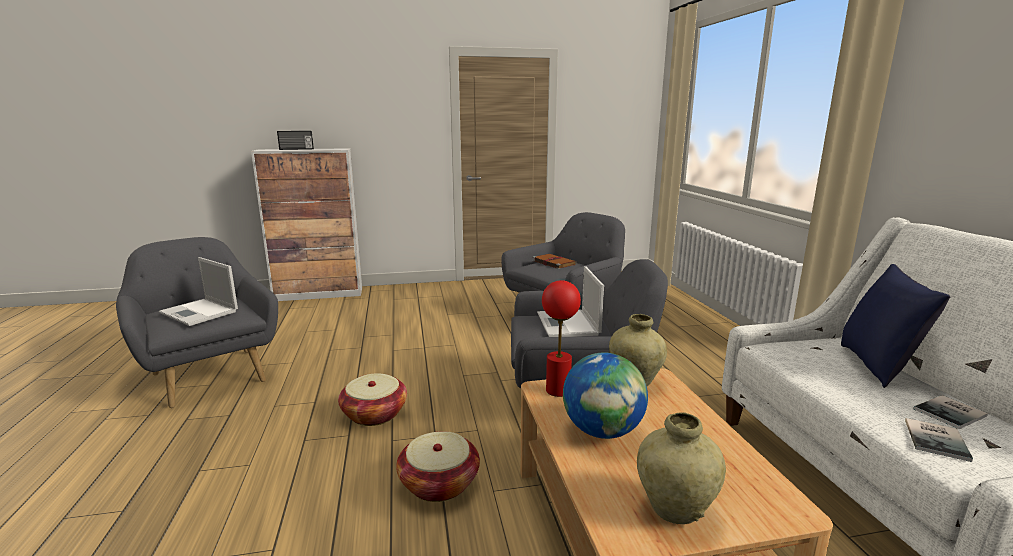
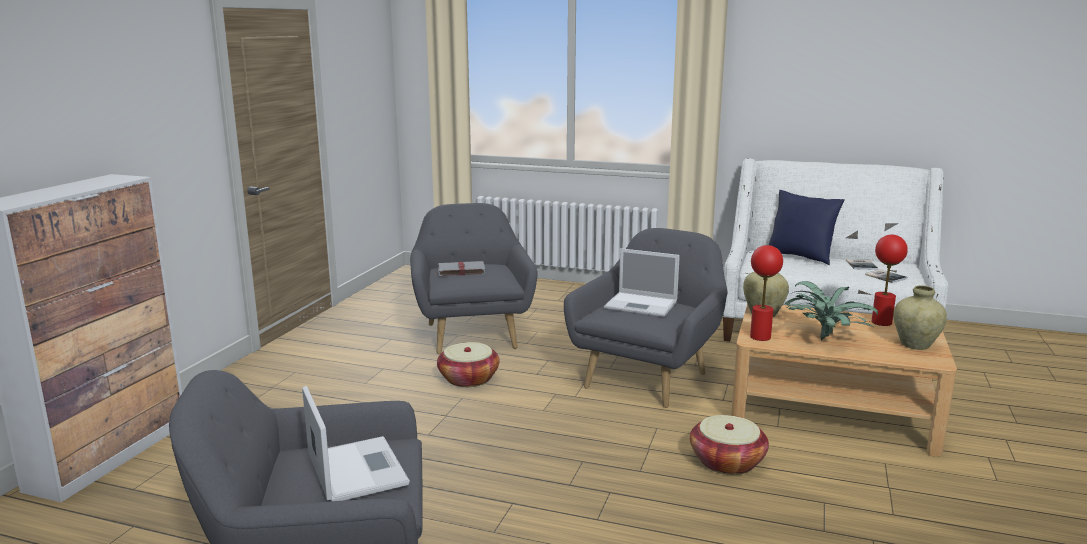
camera: 60 degrees left, 0 degrees up
laptop [159,257,238,326] -> laptop turned 90 degrees counterclockwise [302,386,410,501]
radio [277,131,314,150] -> none
basket [338,373,407,426] -> basket moved to [437,342,500,387]
brown book [533,254,577,269] -> grey book [435,261,486,276]
globe [563,352,648,439] -> potted plant [785,281,878,340]
none -> red table lamp [872,235,908,326]

